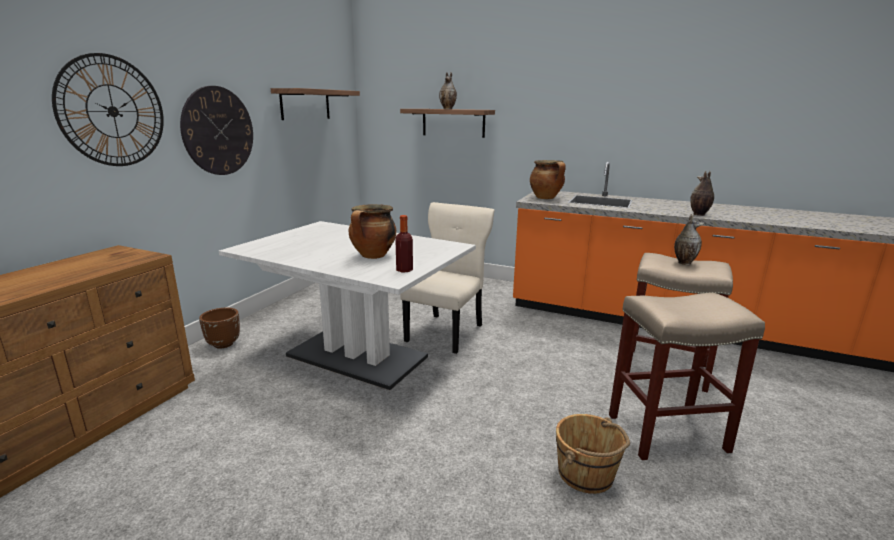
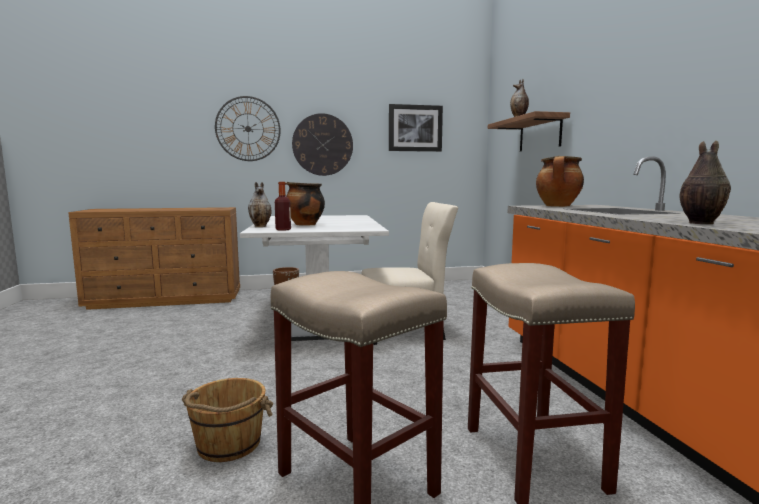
camera: 55 degrees right, 10 degrees down
shelf [271,88,360,120] -> picture [389,104,443,152]
vase [674,214,704,265] -> vase moved to [248,182,272,227]

